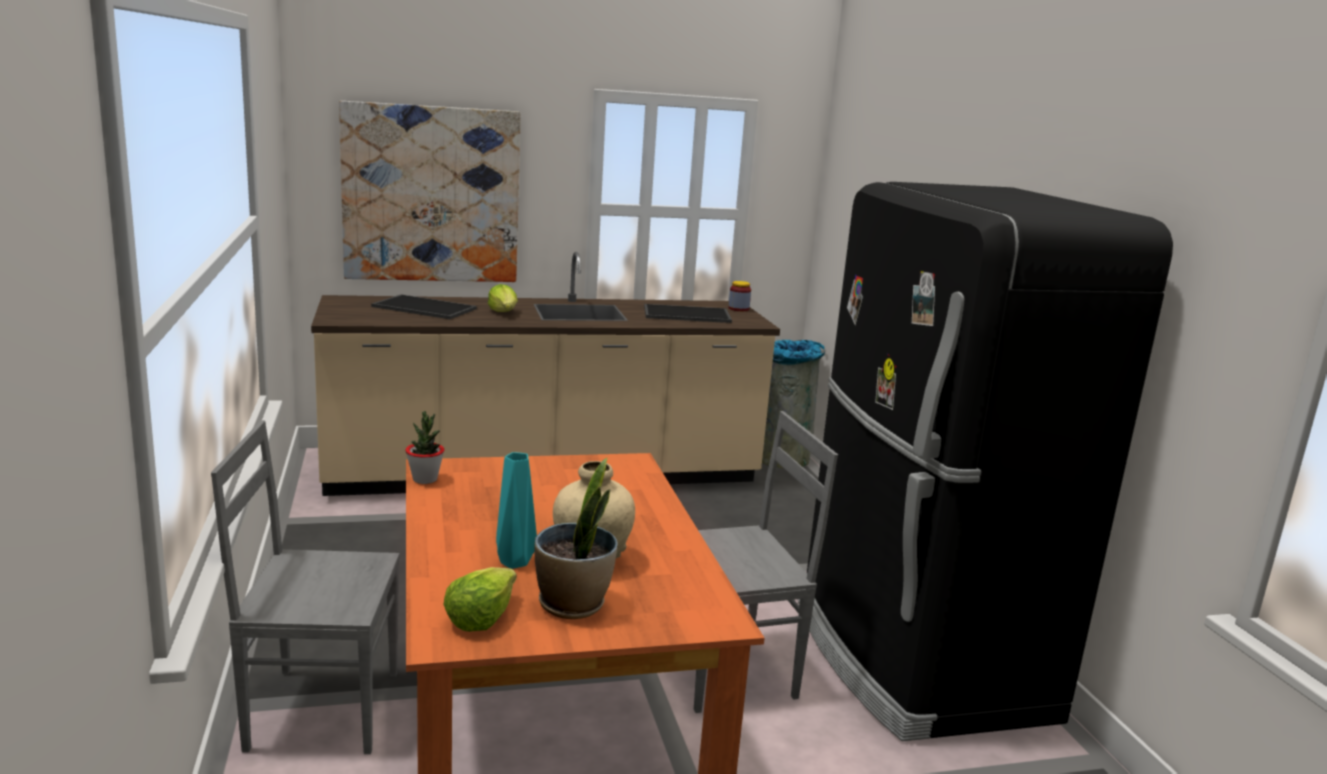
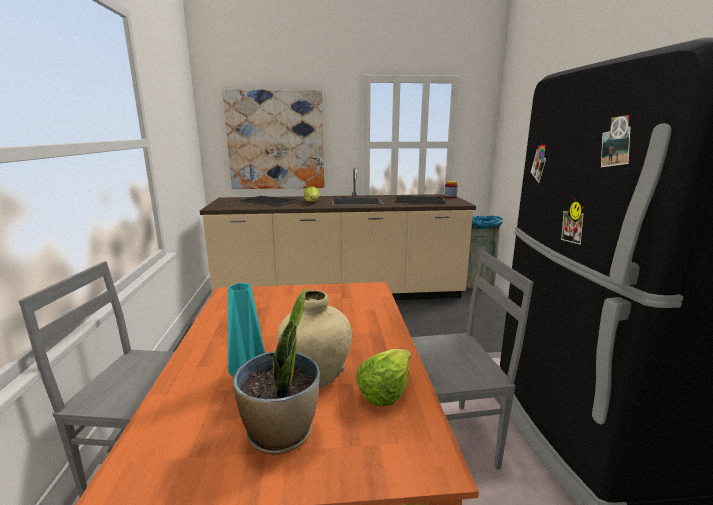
camera: 10 degrees right, 0 degrees up
potted plant [405,411,445,484] -> none
lettuce [443,567,517,632] -> lettuce moved to [356,349,411,406]

